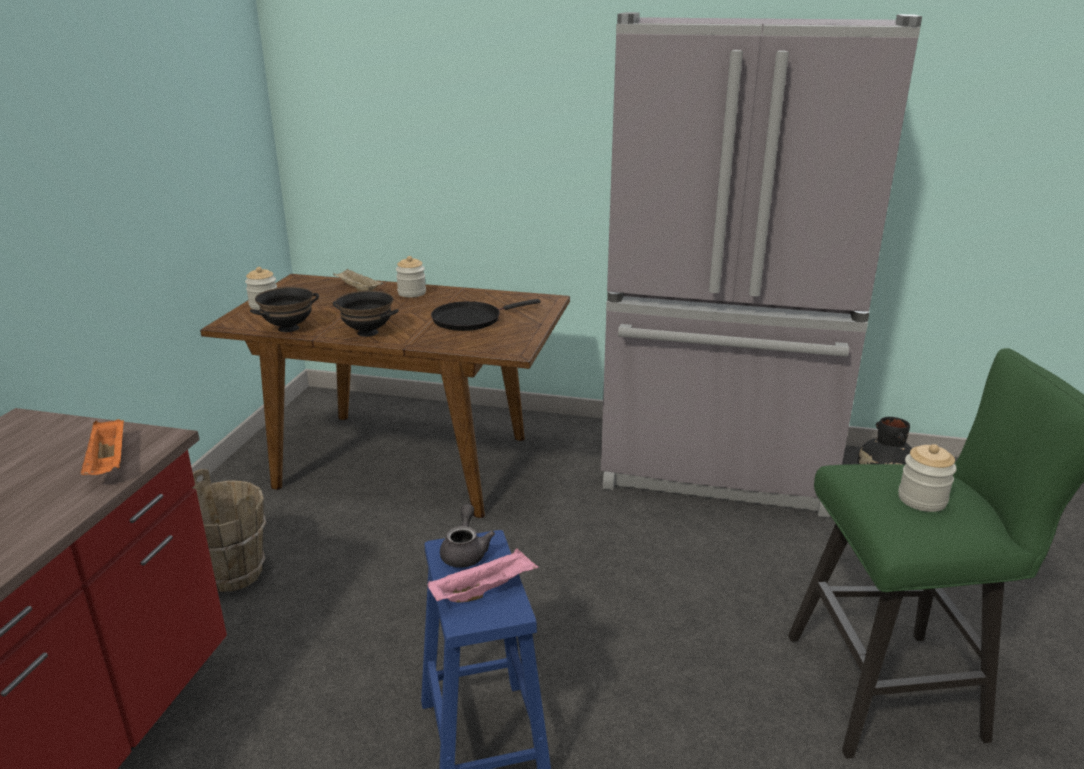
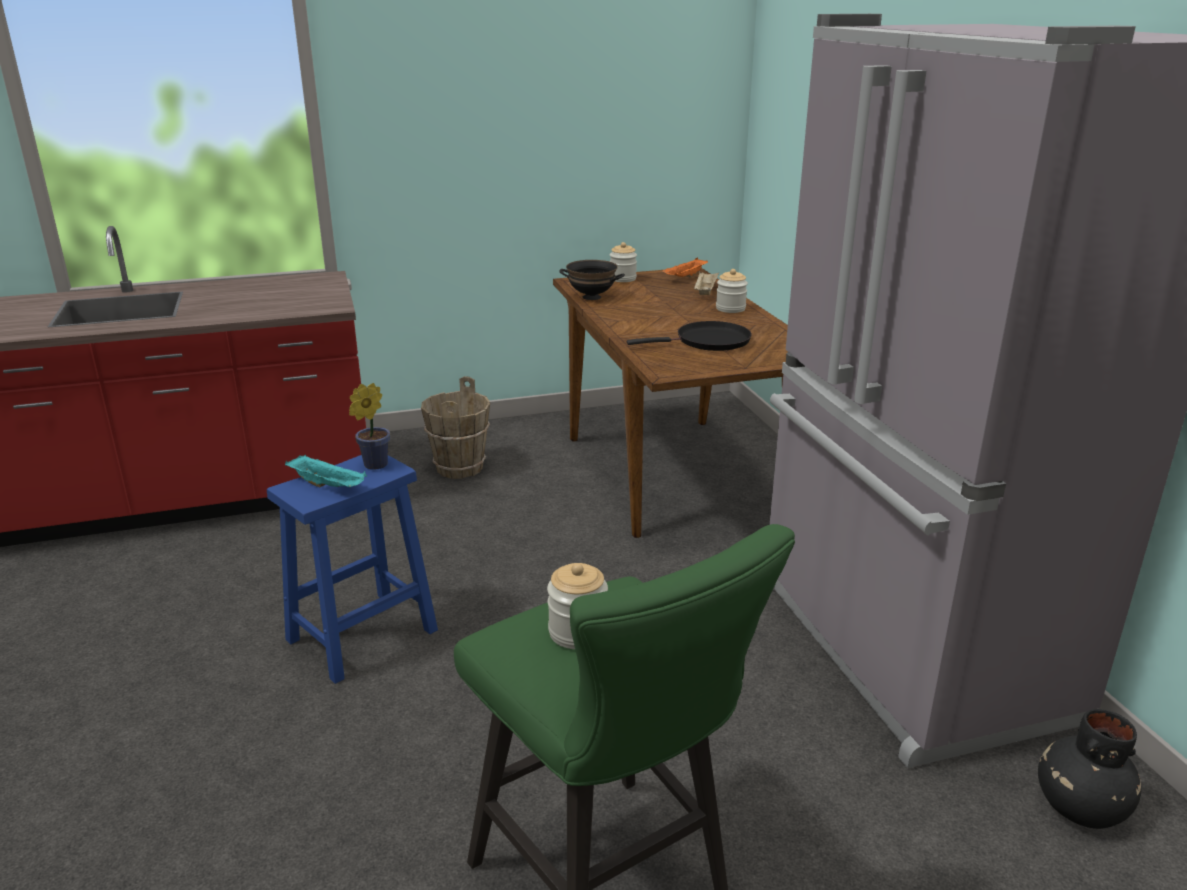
camera: 60 degrees right, 0 degrees up
orange tray [81,419,124,475] -> orange tray moved to [662,258,708,277]
black bowl [333,290,399,337] -> none
pink tray [428,548,539,603] -> turquoise tray [285,455,367,487]
black frying pan [431,299,540,331] -> black frying pan turned 135 degrees clockwise [627,321,752,351]
grey teapot [440,504,495,568] -> potted plant [349,383,390,470]

